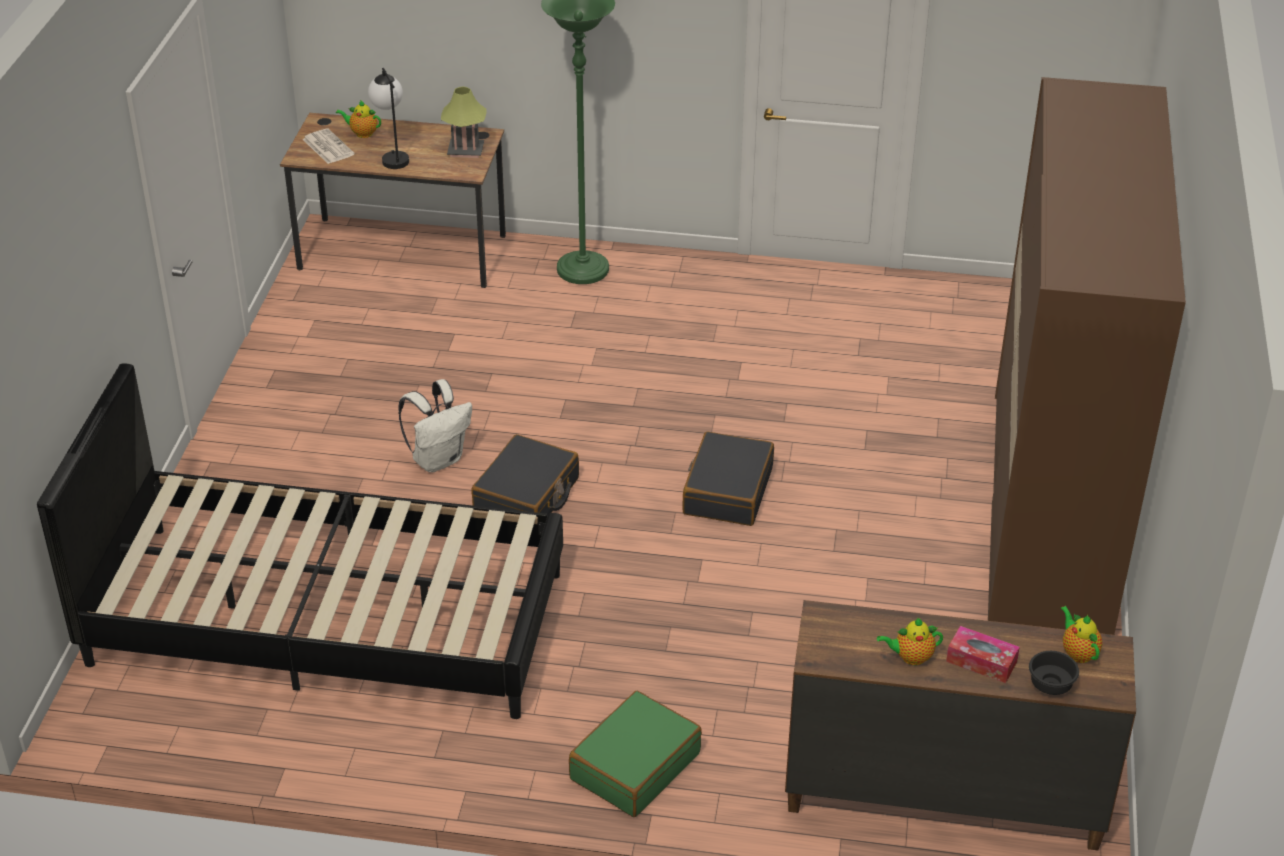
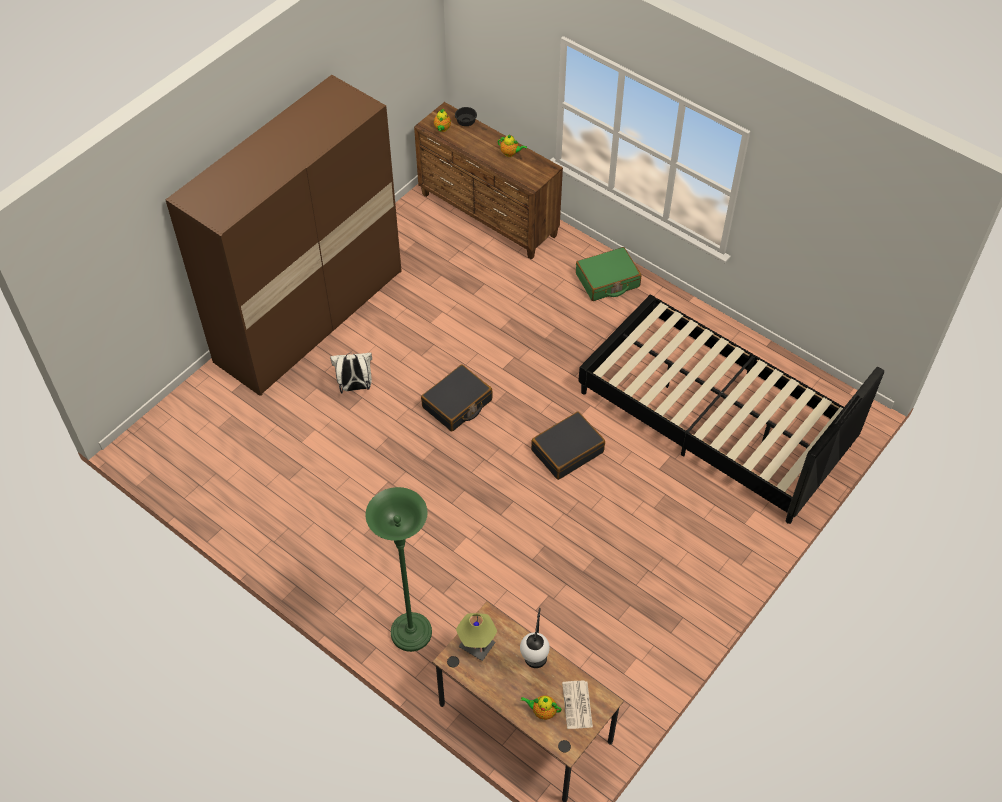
camera: 150 degrees left, 15 degrees up
teapot [336,100,381,138] -> teapot turned 150 degrees clockwise [521,695,562,720]
white backpack [398,379,472,472] -> white backpack moved to [330,353,372,394]
tissue box [946,626,1020,683] -> none

